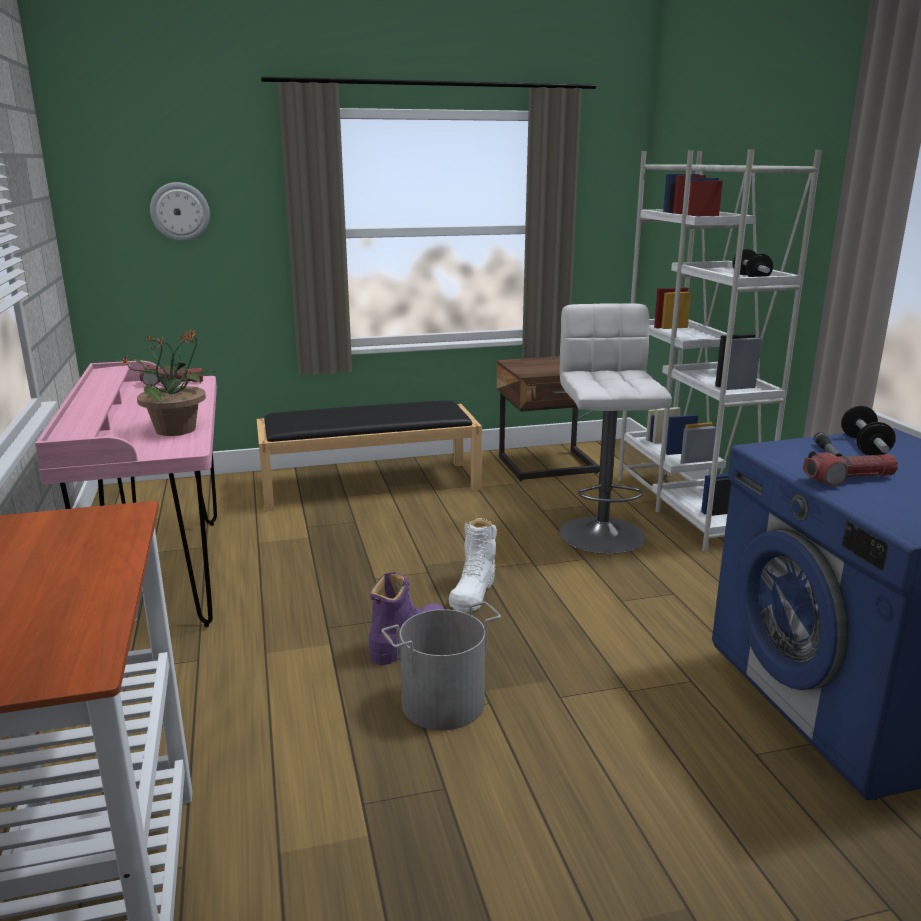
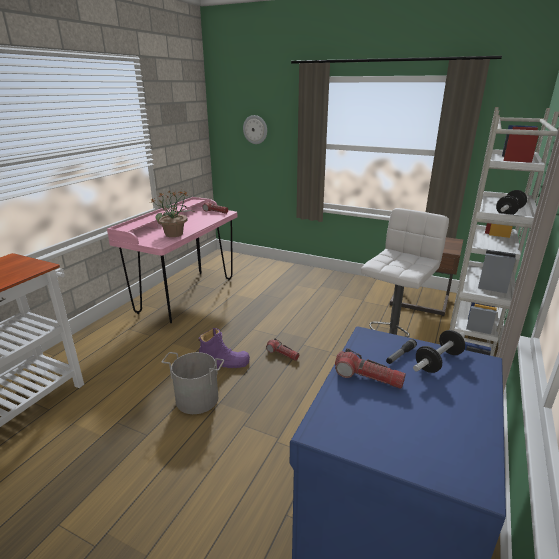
camera: 40 degrees right, 5 degrees up
black bench [257,400,482,511] -> none
white boot [449,518,497,612] -> flashlight [266,338,299,361]

